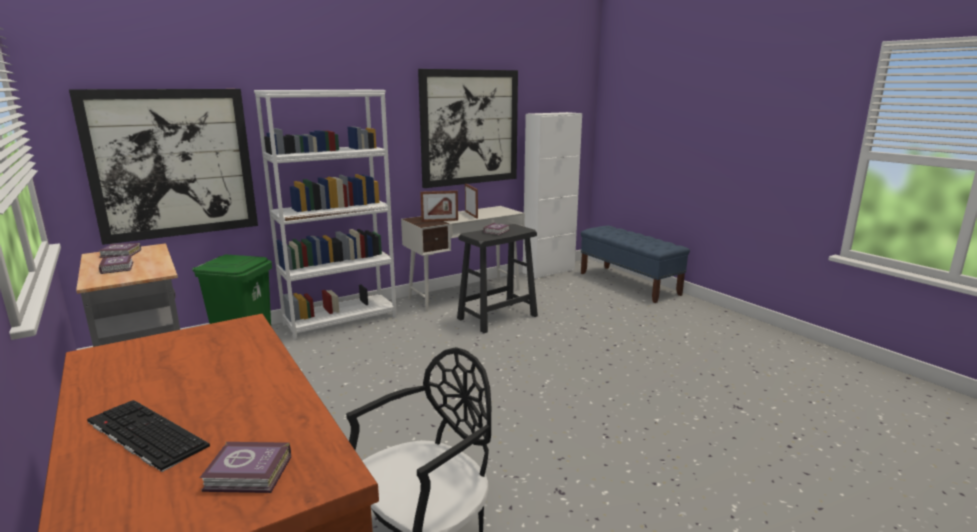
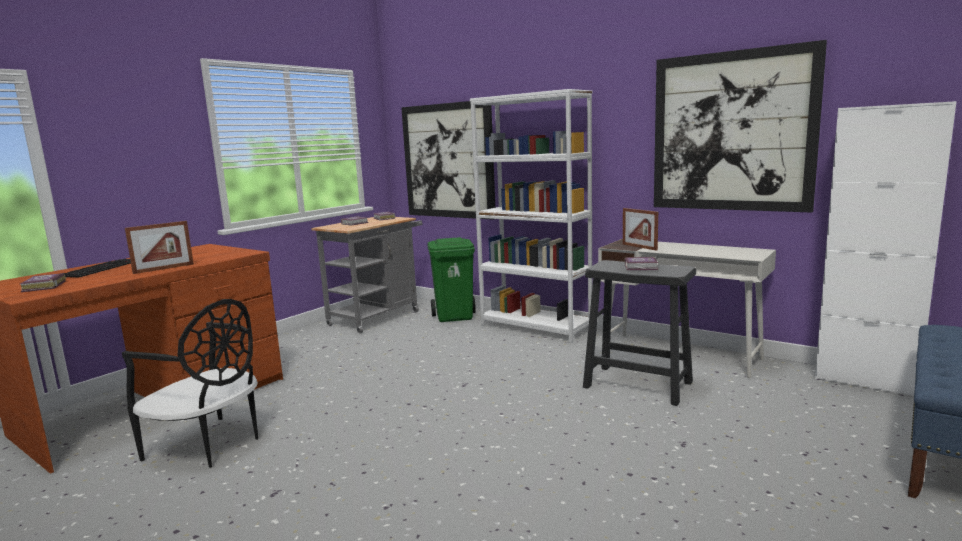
camera: 70 degrees right, 5 degrees down
picture frame [465,184,478,219] -> picture frame moved to [125,221,194,274]

